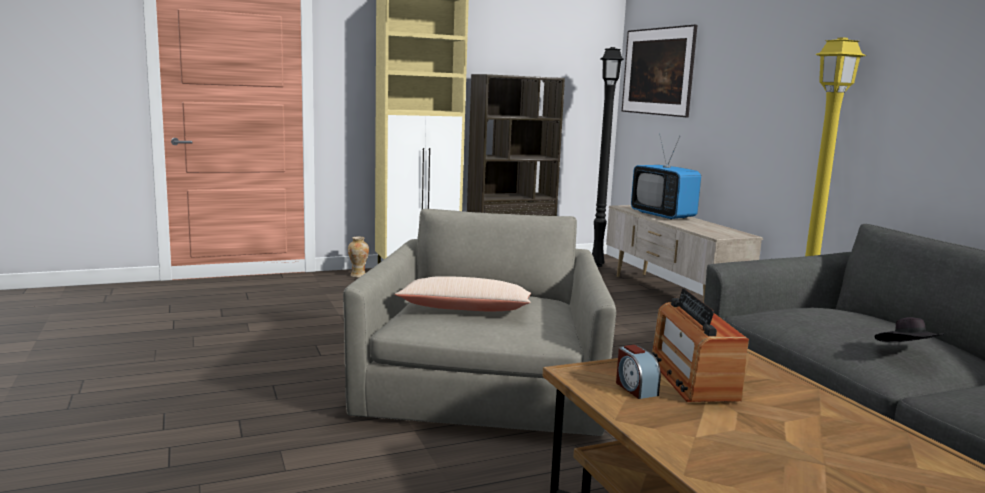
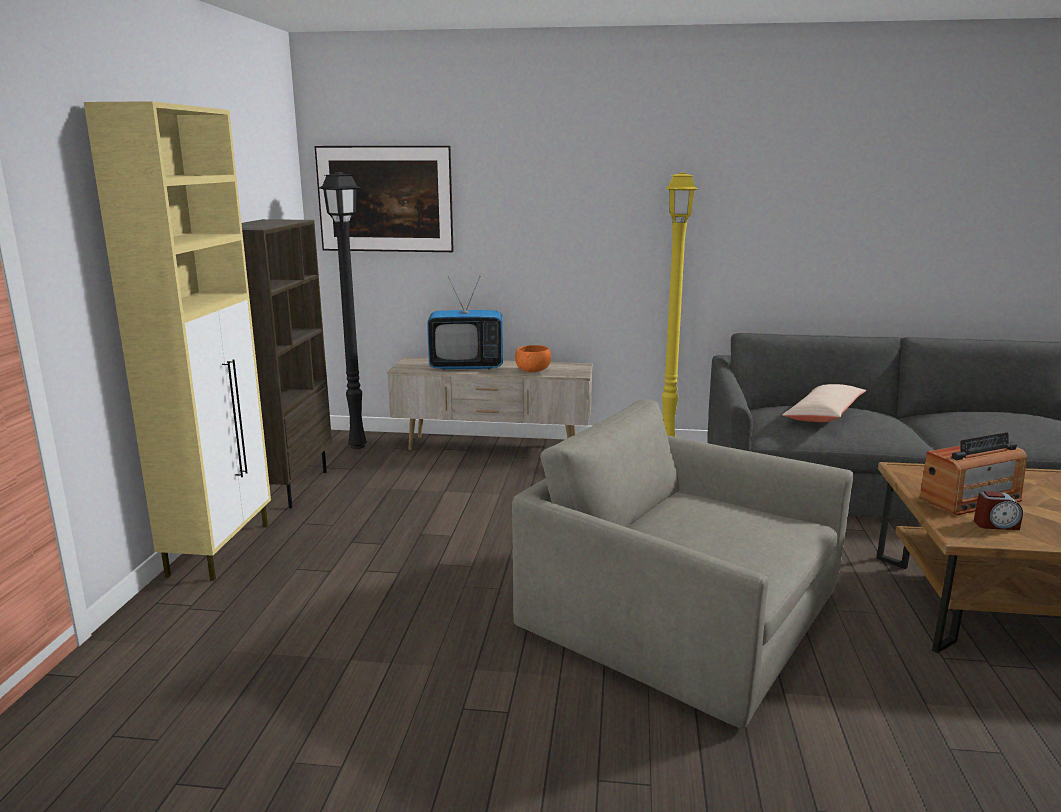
camera: 60 degrees left, 5 degrees up
vase [348,237,369,278] -> none
beige pillow [395,276,531,311] -> beige pillow moved to [782,384,866,422]
radio [652,288,749,402] -> radio turned 45 degrees counterclockwise [920,432,1027,515]
black hat [874,317,945,342] -> none
none -> orange bowl [515,345,551,372]

